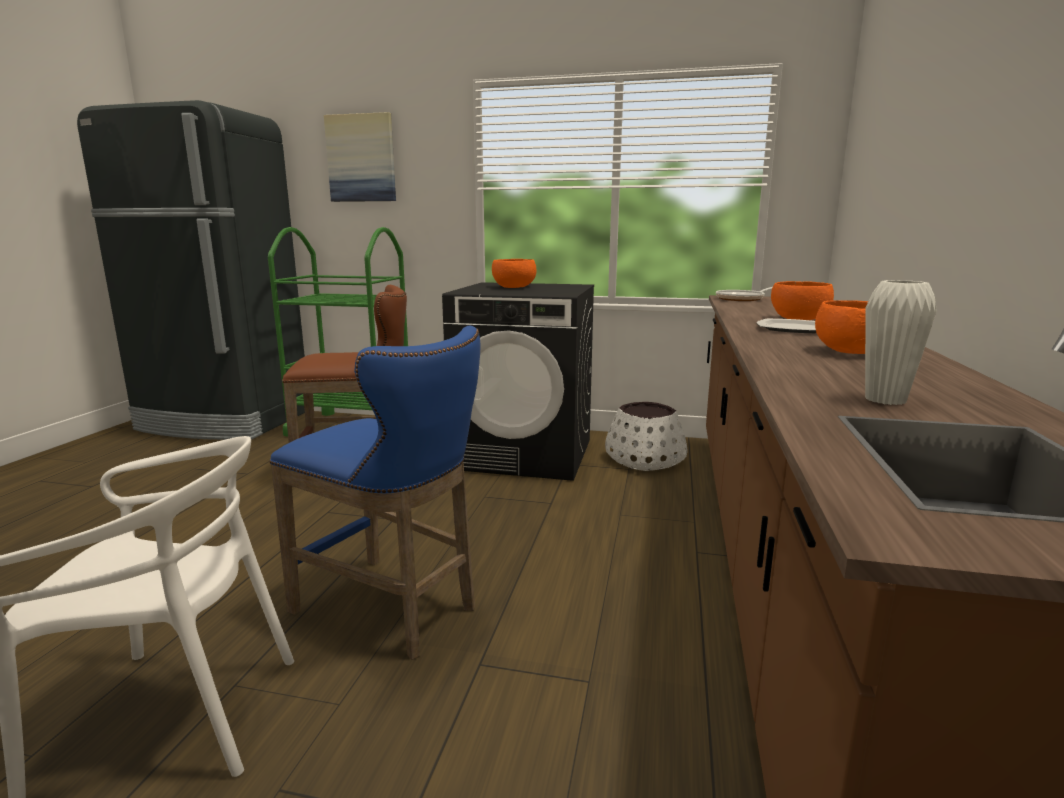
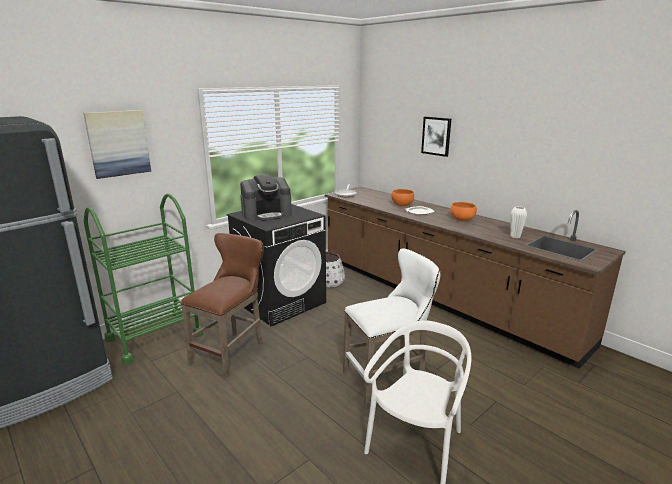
camera: 55 degrees left, 5 degrees up
blue stool [270,326,480,660] -> white stool [343,248,440,404]
orange bowl [492,259,536,288] -> coffee machine [240,174,292,221]
none -> picture [421,117,451,157]

